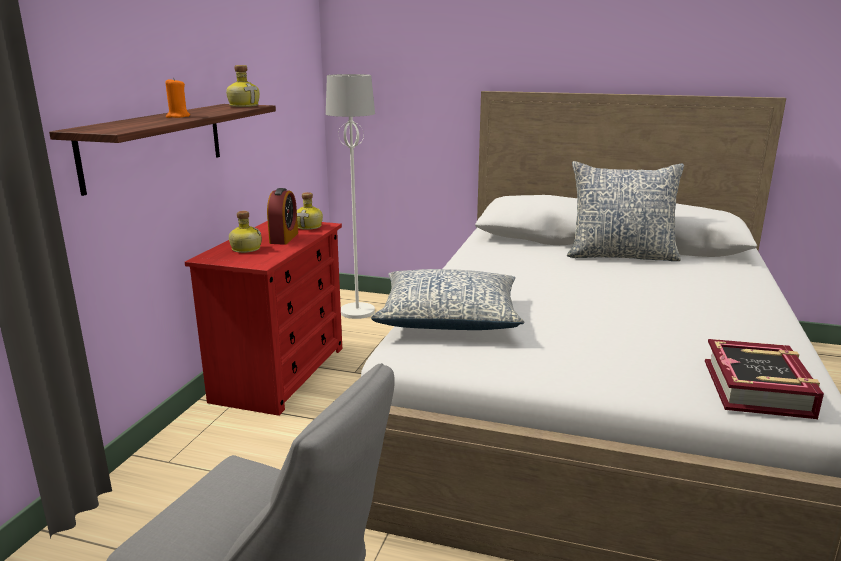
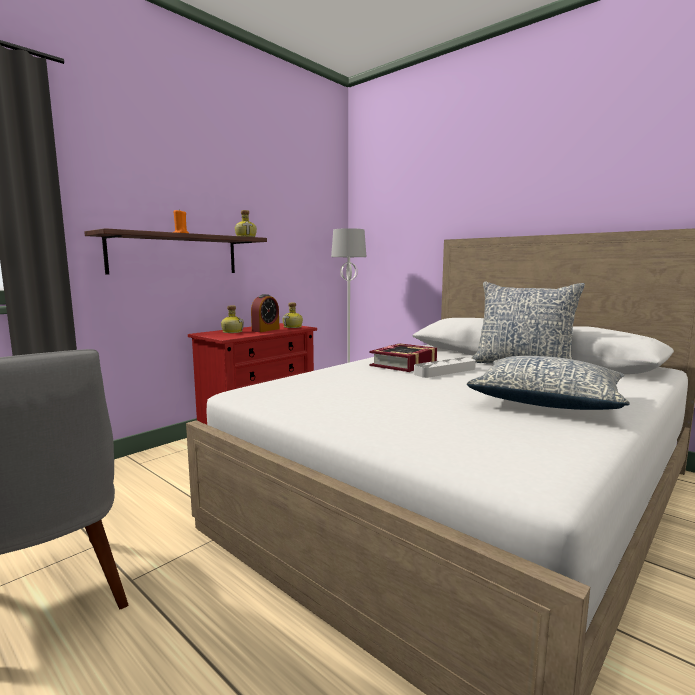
camera: 25 degrees right, 10 degrees down
pillow [371,269,524,330] -> pillow moved to [467,356,630,410]
book [705,339,824,419] -> book moved to [369,343,437,372]
none -> grey tray [414,357,476,378]

